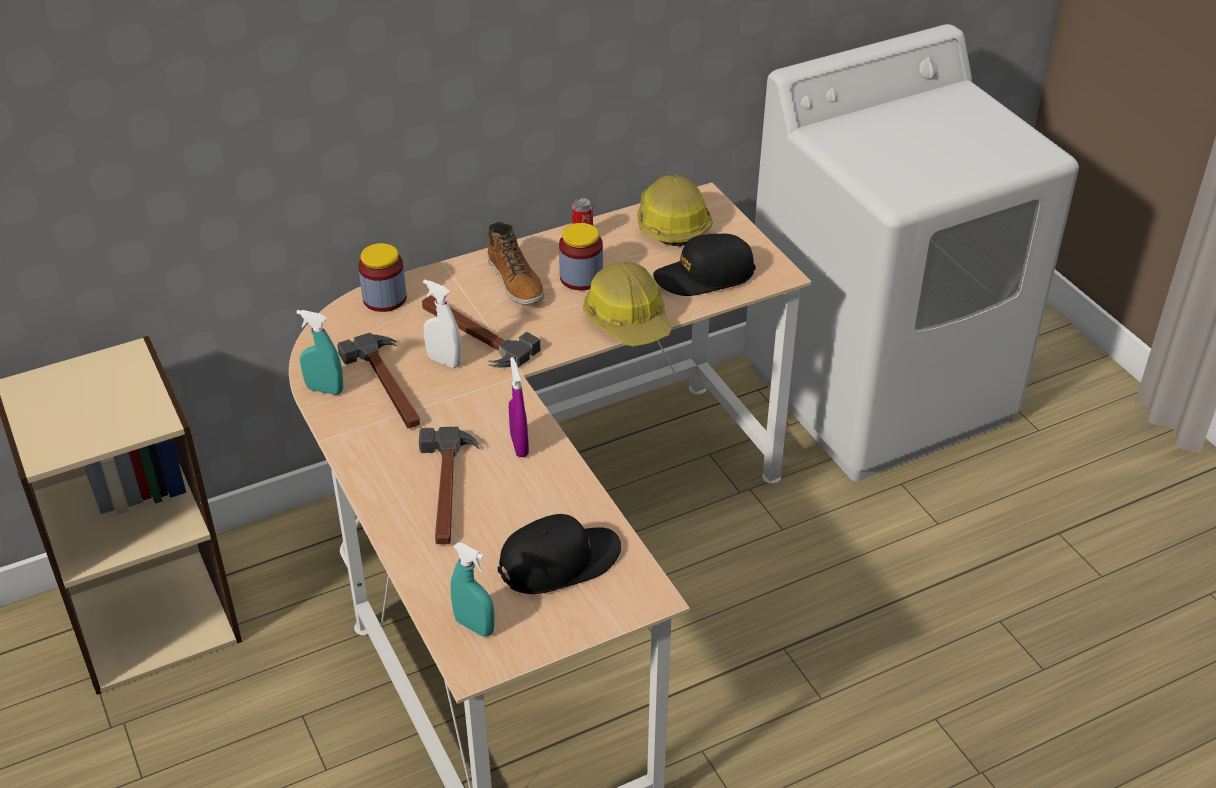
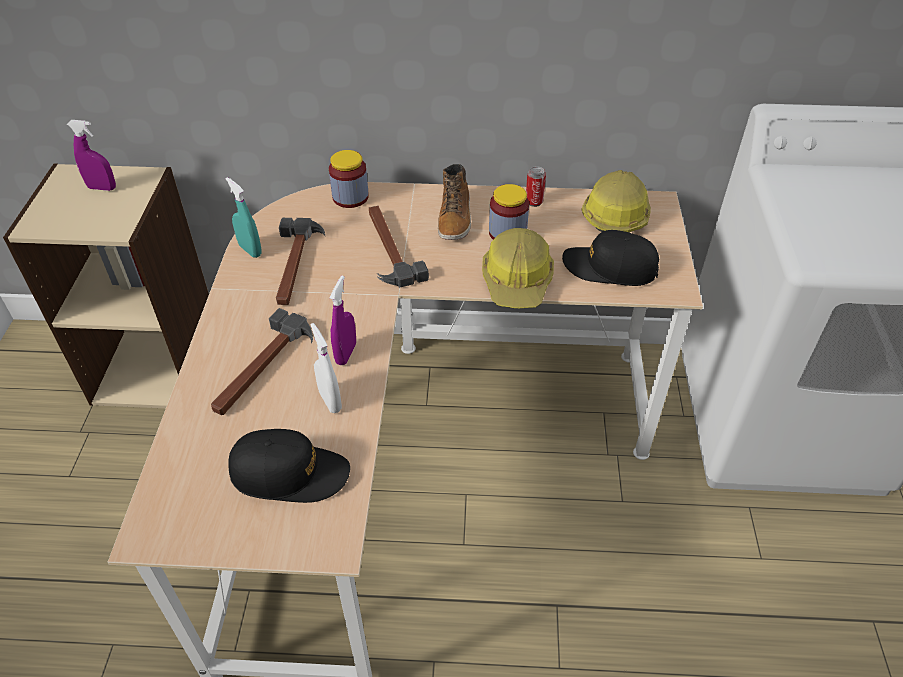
camera: 30 degrees right, 5 degrees up
white spray bottle [423,279,461,368] -> white spray bottle moved to [311,323,342,413]
turquoise spray bottle [450,542,495,637] -> none
none -> purple spray bottle [67,120,116,191]

